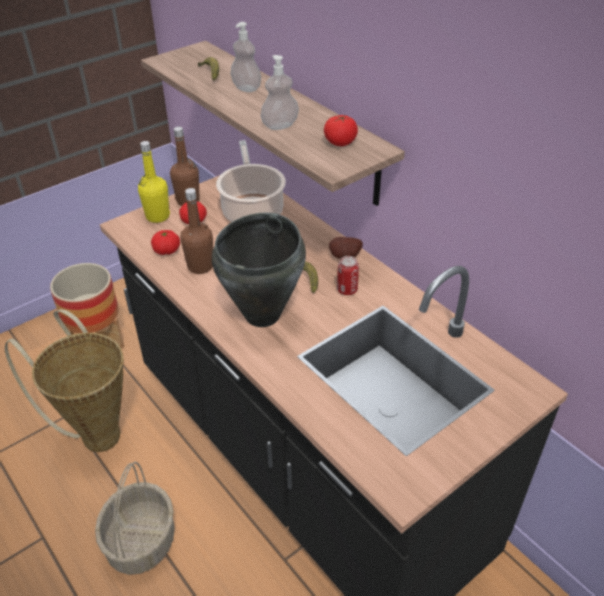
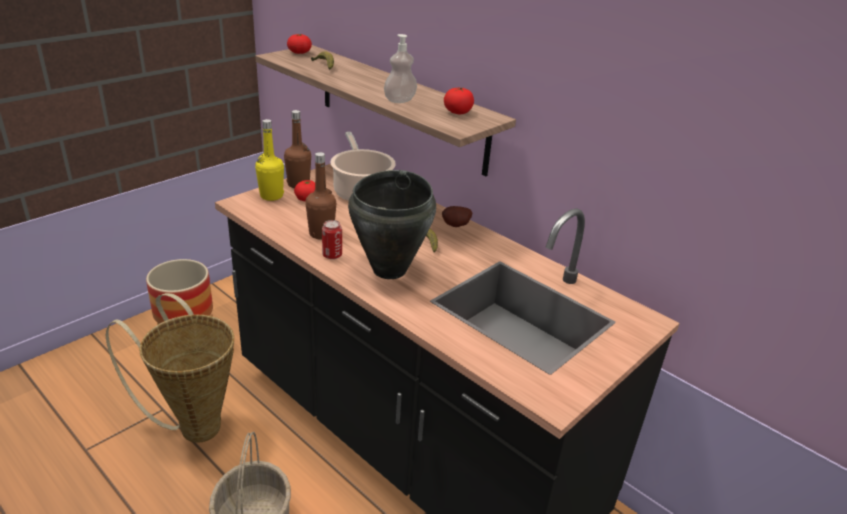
camera: 10 degrees left, 10 degrees down
tomato [151,230,180,255] -> tomato moved to [287,34,312,54]
soap dispenser [231,22,261,92] -> none
can [337,256,359,295] -> can moved to [322,220,342,259]

